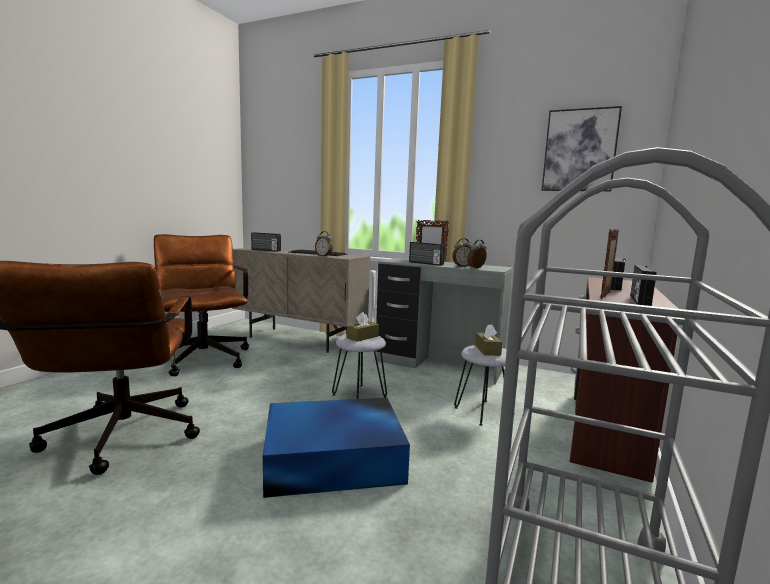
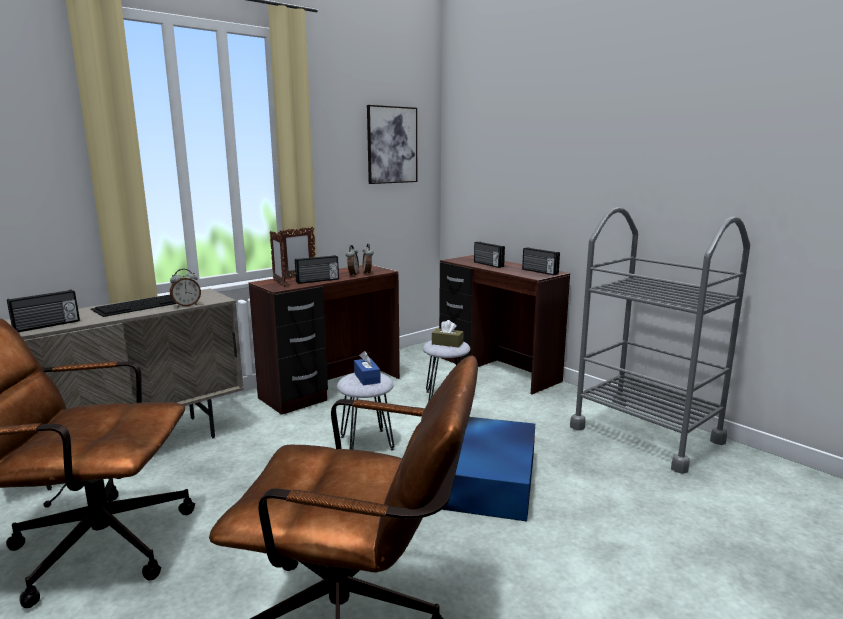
camera: 65 degrees left, 5 degrees up
brown tissue box [347,312,379,342] -> blue tissue box [354,351,381,385]
grey desk [376,258,513,385] -> brown desk [249,265,400,415]
picture frame [601,229,619,299] -> picture frame moved to [270,231,286,287]

